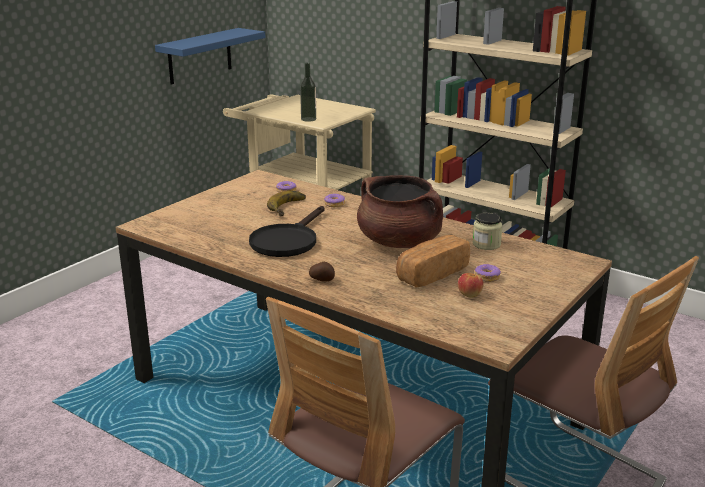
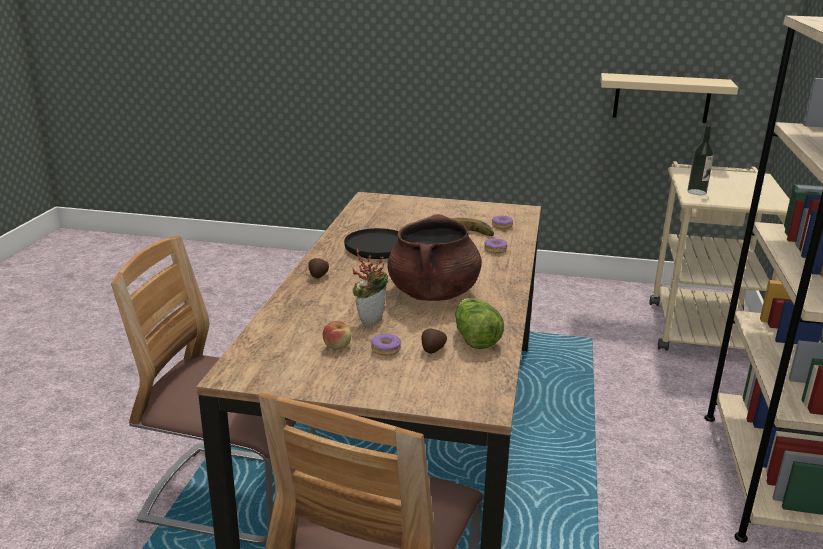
camera: 65 degrees right, 0 degrees up
blue shelf [155,28,265,85] -> beige shelf [600,73,739,123]
bread [396,235,470,287] -> potted plant [352,248,388,327]
jar [473,212,503,250] -> lettuce [455,298,504,349]
none -> potato [422,329,447,354]

